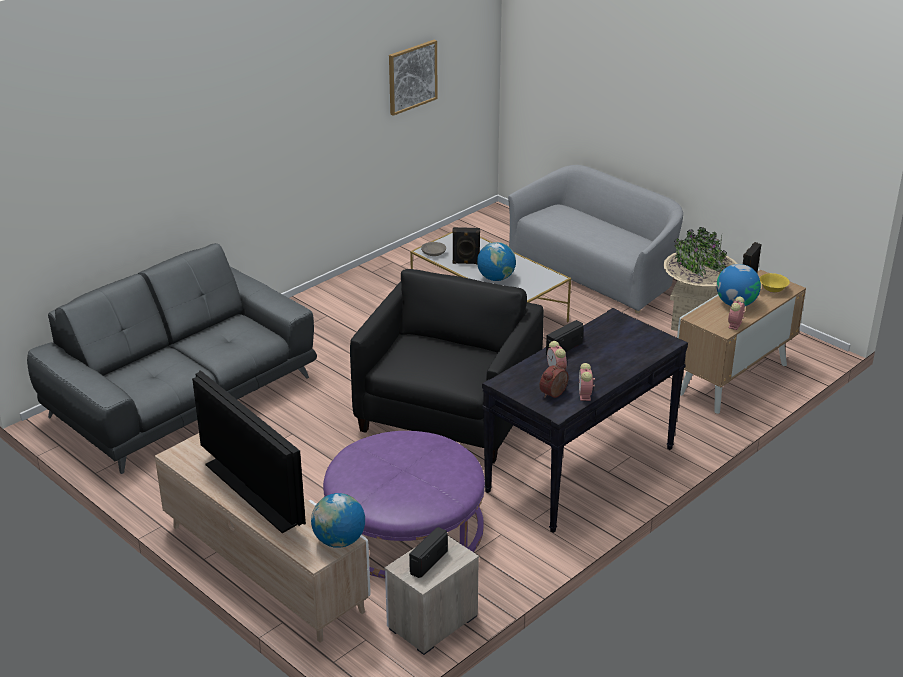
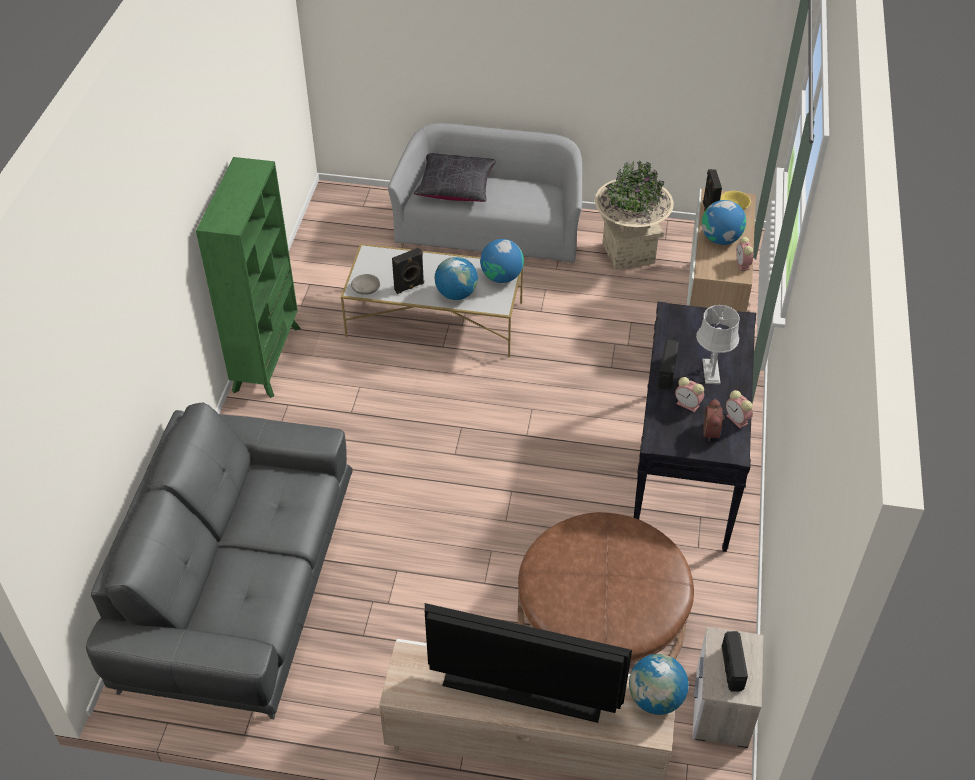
camera: 35 degrees left, 15 degrees up
purple ottoman [323,431,485,578] -> brown ottoman [518,512,694,663]
black armchair [350,269,544,464] -> none
picture [389,40,438,116] -> none
none -> green bookcase [196,157,301,398]
none -> black pillow [414,153,496,202]
none -> globe [480,239,524,283]
none -> grey table lamp [696,305,740,384]

